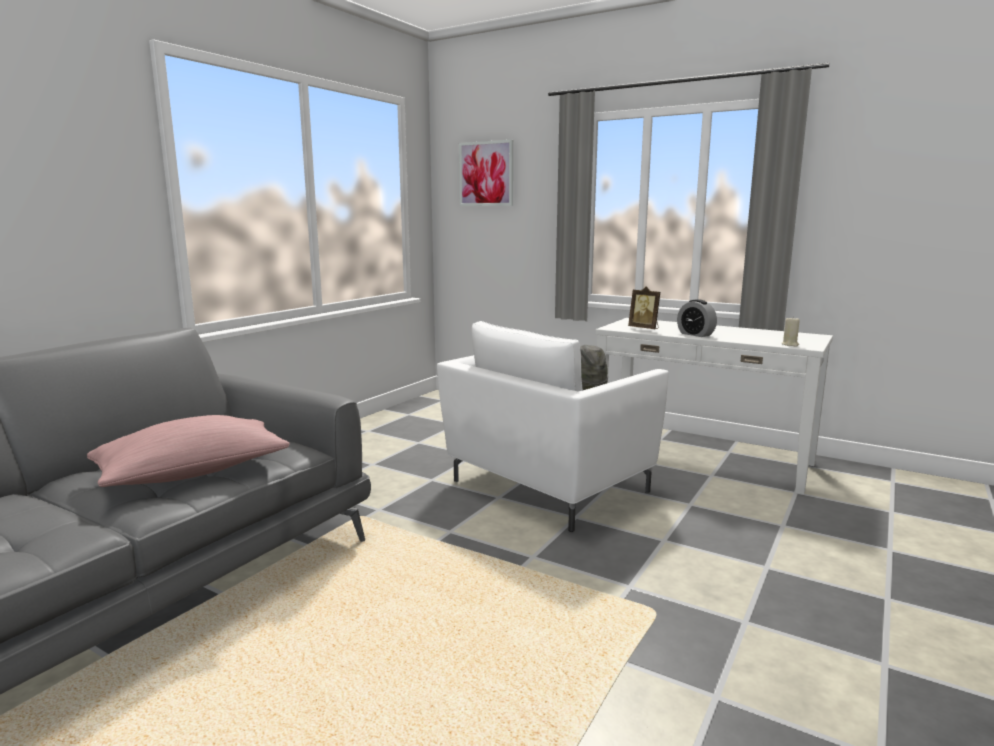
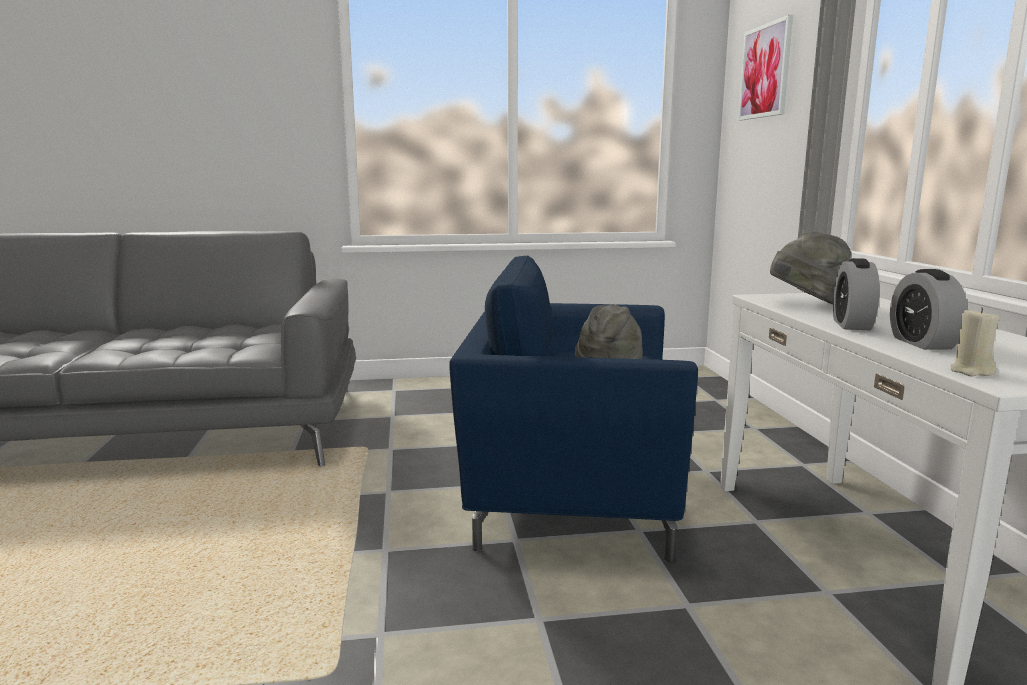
camera: 50 degrees right, 0 degrees up
pink pillow [87,415,290,487] -> none
white armchair [437,321,669,532] -> blue armchair [449,255,698,562]
picture frame [628,286,660,329] -> grey hat [770,232,851,305]
none -> alarm clock [890,269,968,350]

